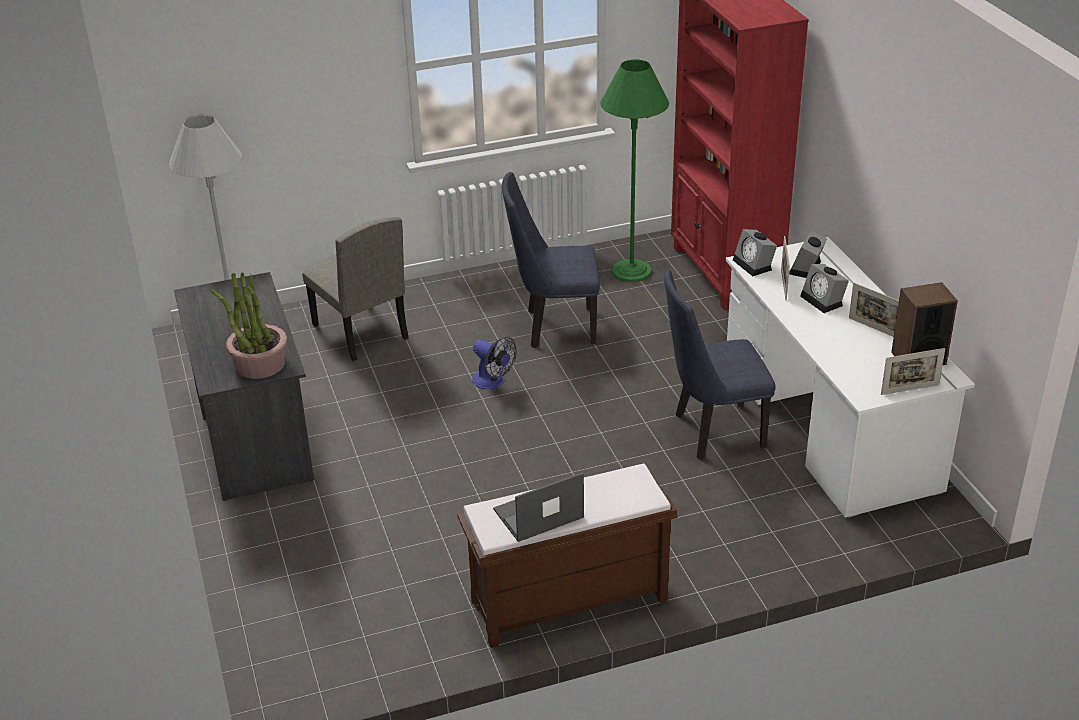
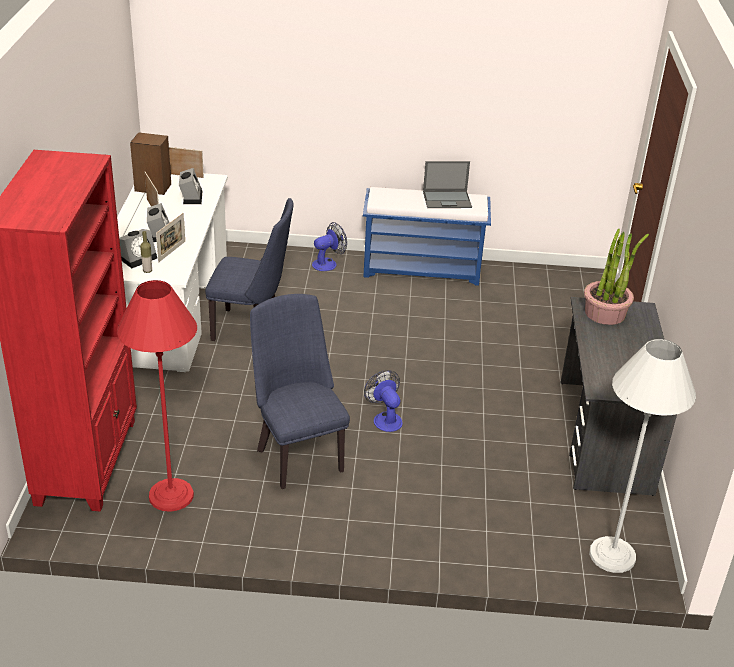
camera: 160 degrees left, 0 degrees up
beige chair [302,217,409,361] -> none
brown bench [457,463,678,648] -> blue bench [363,187,491,286]
blue chair [502,172,600,348] -> blue chair turned 135 degrees counterclockwise [250,294,350,489]
green floor lamp [600,59,669,282] -> red floor lamp [117,280,197,512]
alarm clock [733,229,777,276] -> alarm clock moved to [179,168,202,204]
none -> bottle [140,231,152,273]
none -> fan [312,222,347,271]

